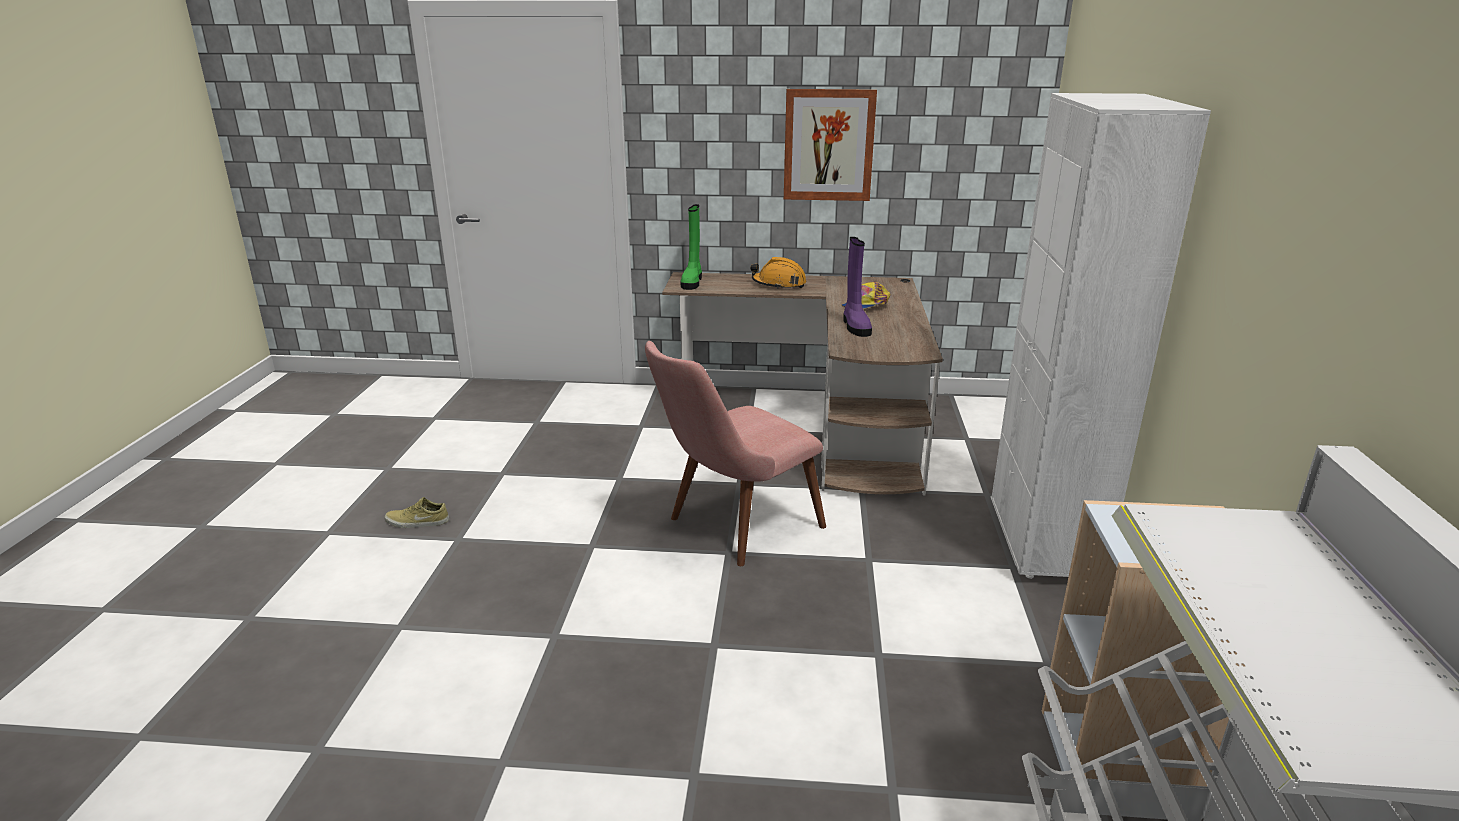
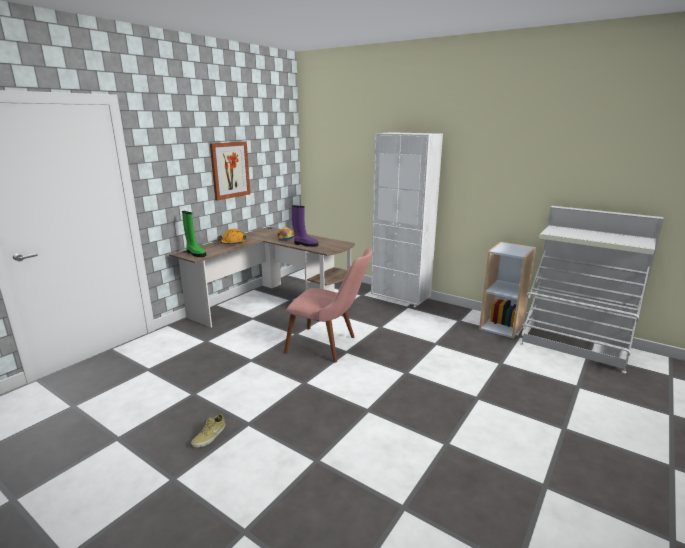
camera: 60 degrees left, 5 degrees down
pink chair [645,341,826,566] -> pink chair turned 60 degrees counterclockwise [284,248,372,363]

